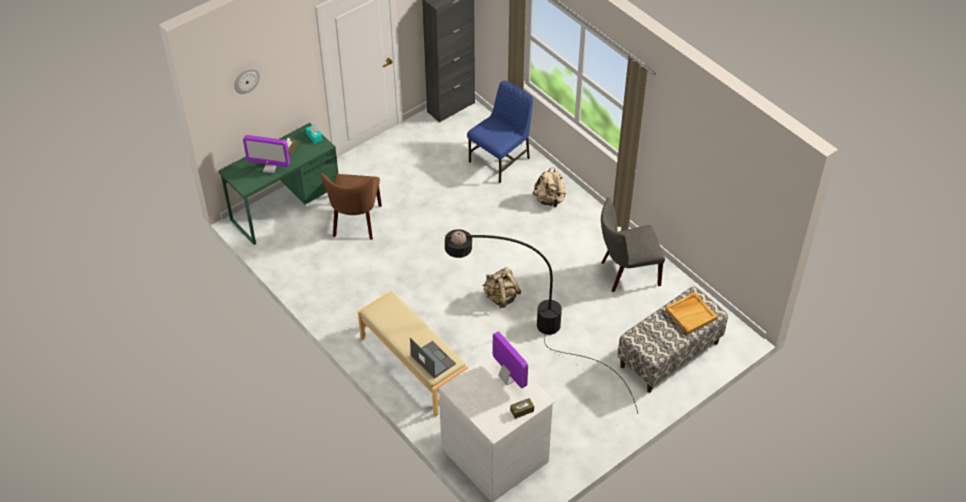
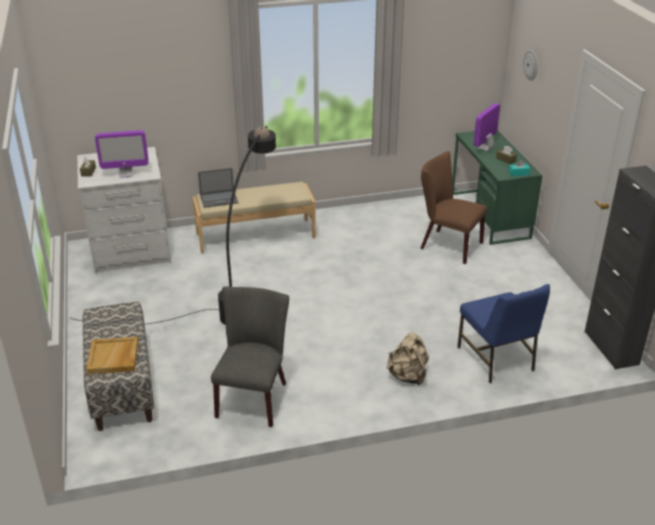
camera: 115 degrees right, 15 degrees down
beige backpack [483,267,521,308] -> none

